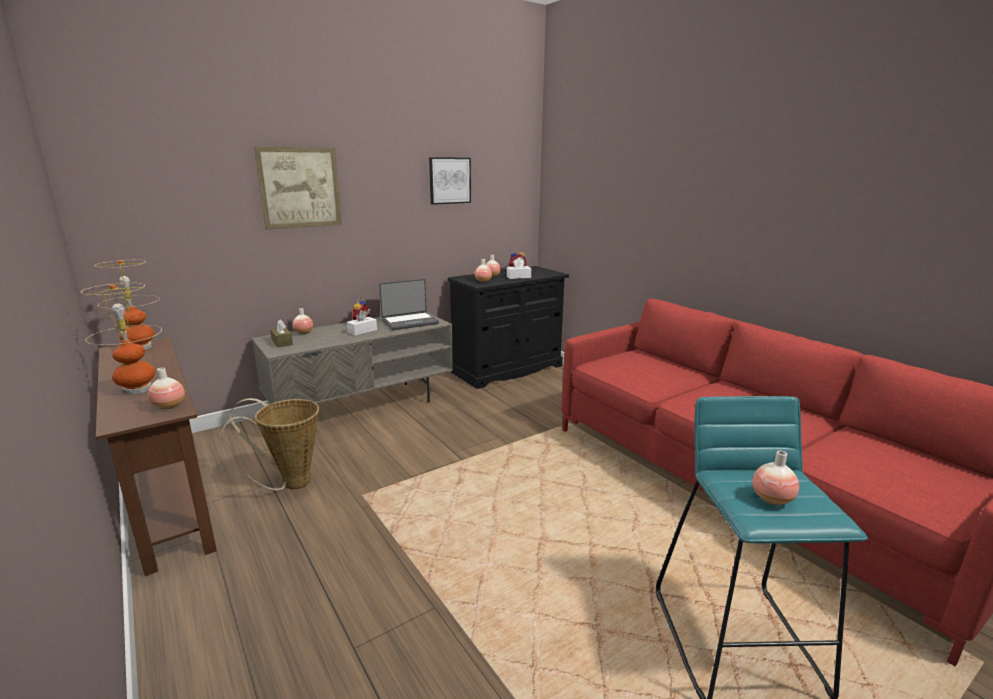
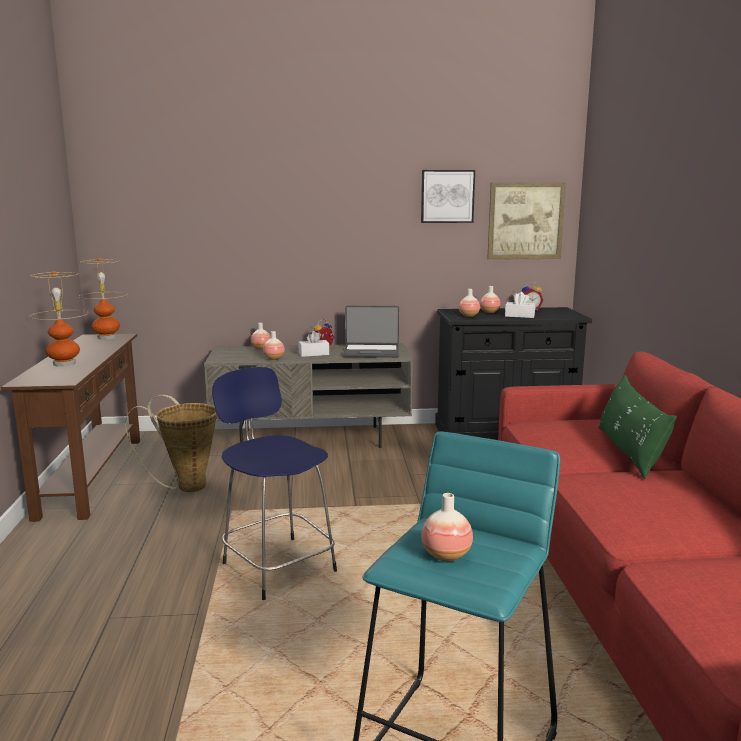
camera: 30 degrees right, 5 degrees down
vase [148,368,185,409] -> vase moved to [263,331,285,360]
picture [254,146,342,230] -> picture moved to [487,182,566,260]
brown tissue box [270,320,293,347] -> none
none -> blue stool [212,367,337,600]
none -> green pillow [599,375,677,479]

